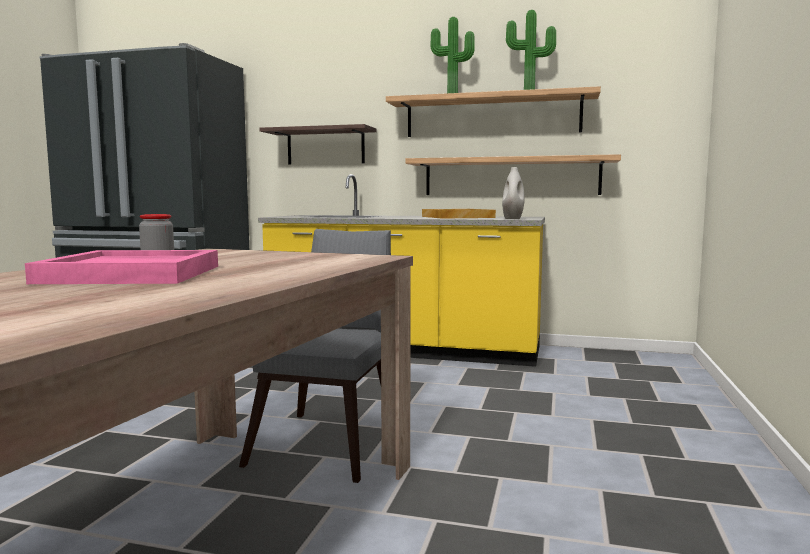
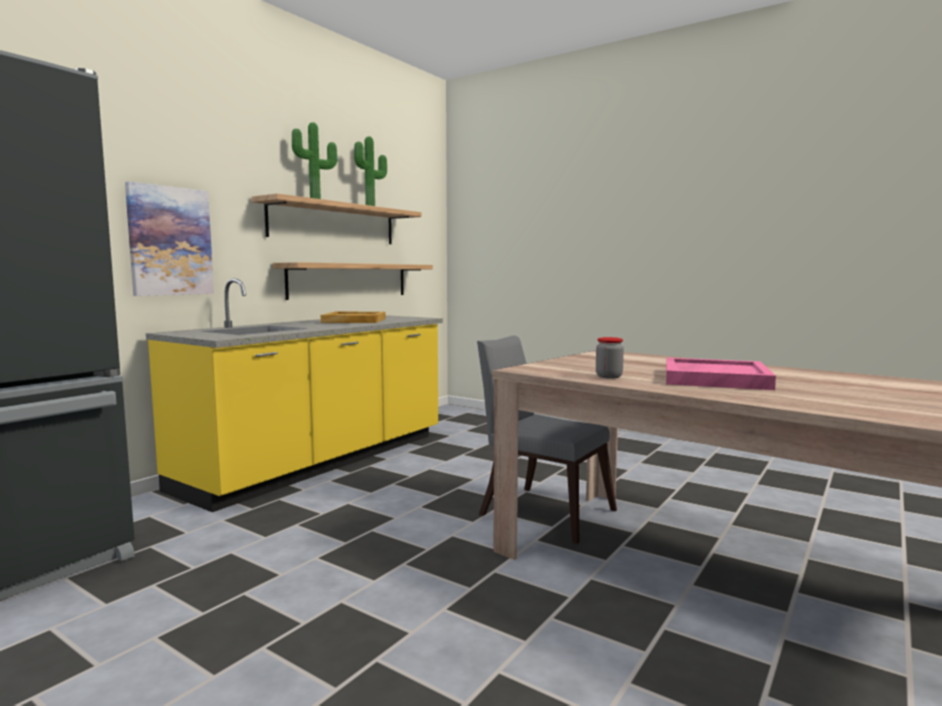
camera: 70 degrees left, 0 degrees up
shelf [260,124,377,165] -> picture [125,181,214,296]
white vase [502,167,525,219] -> none

